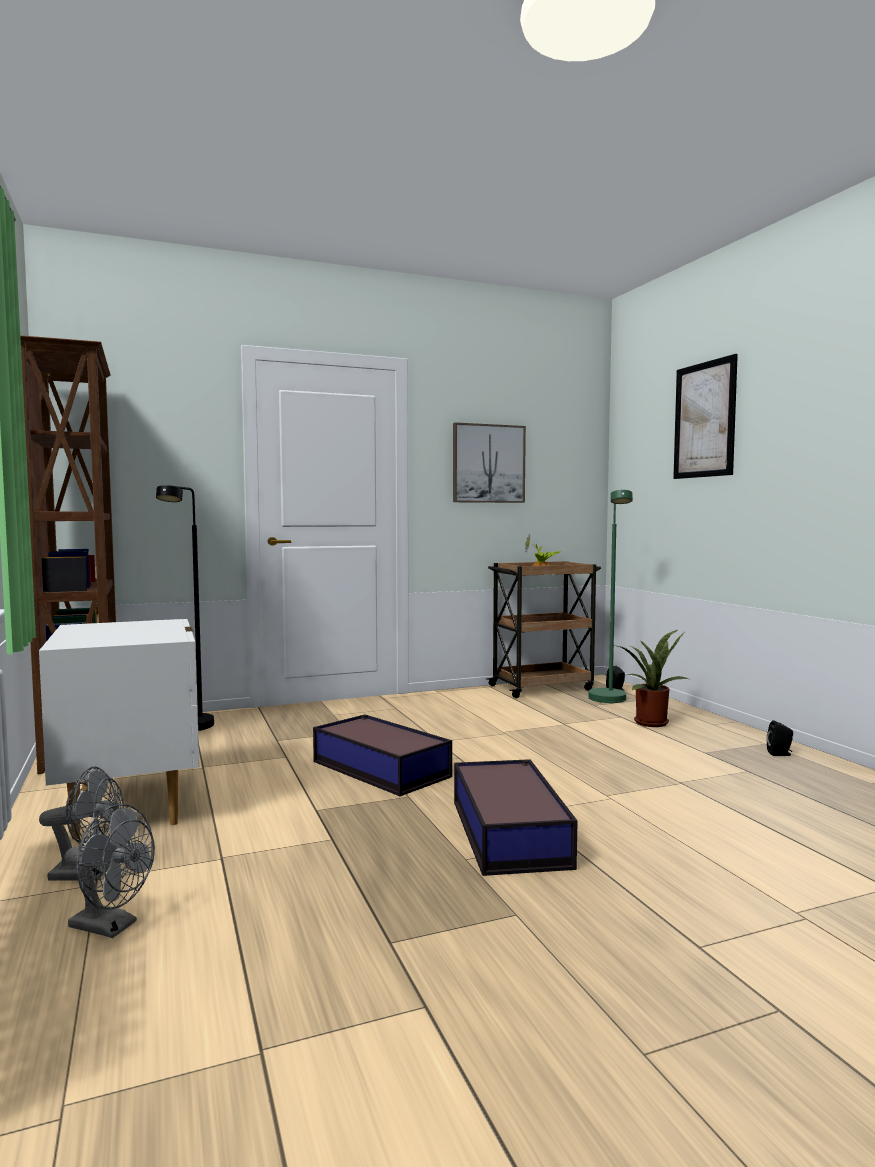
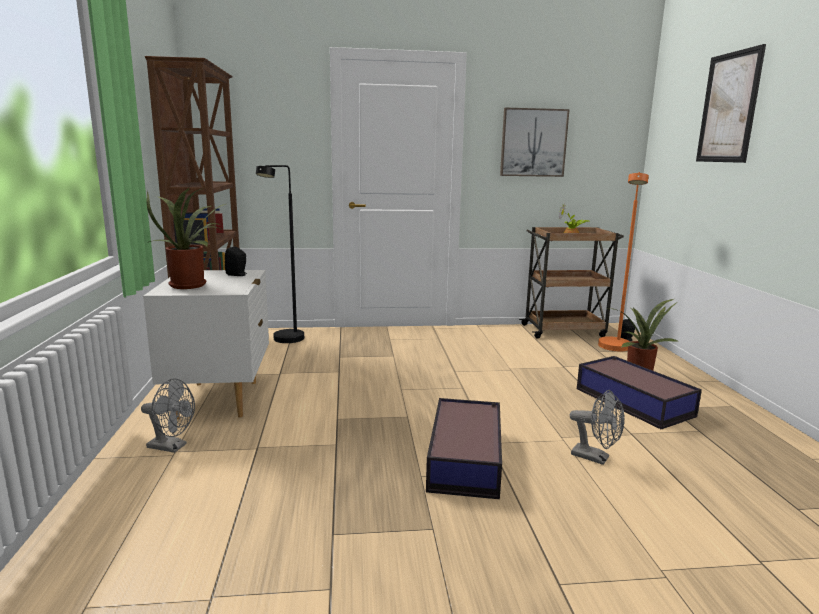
camera: 15 degrees right, 10 degrees up
grey fan [64,804,155,938] -> grey fan moved to [570,390,625,465]
storage box [313,714,452,796] -> storage box moved to [577,356,702,429]
green floor lamp [588,490,633,703] -> orange floor lamp [598,172,649,351]
black speaker [767,720,793,756] -> black speaker moved to [225,247,247,276]
none -> potted plant [147,188,230,289]

